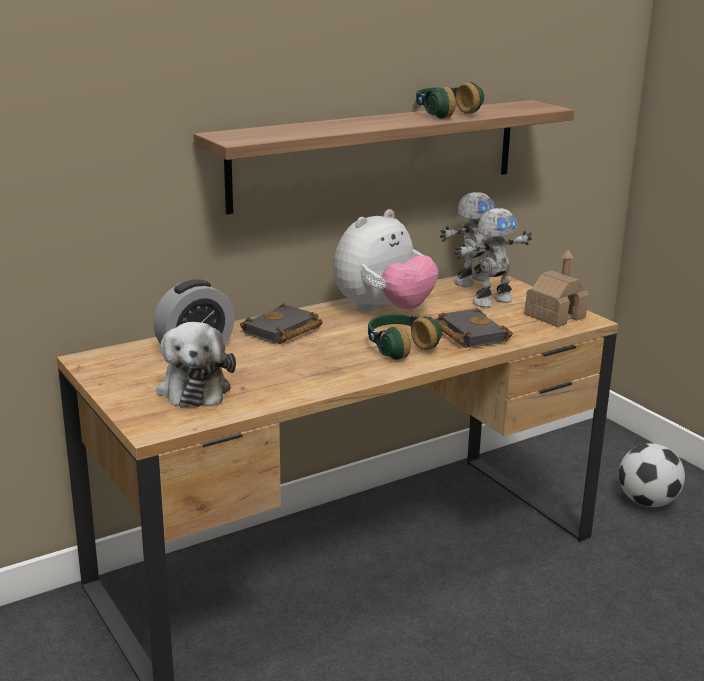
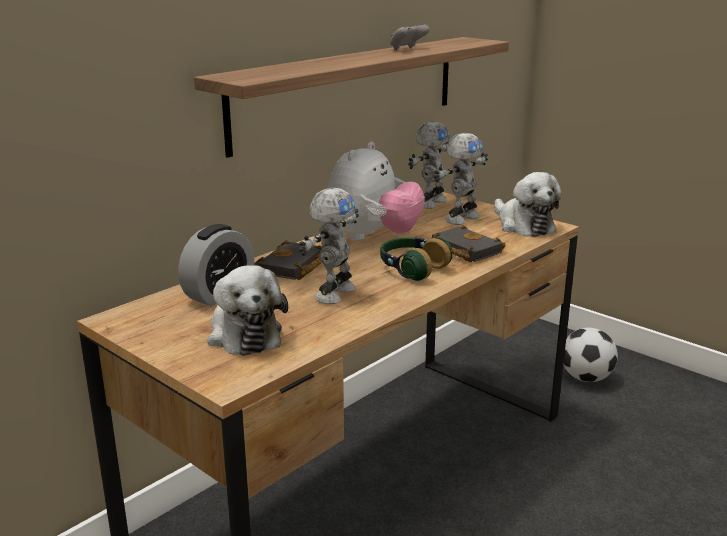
camera: 15 degrees left, 0 degrees up
headphones [416,82,484,118] -> grey game controller [390,25,430,50]
toy house [524,250,589,327] -> plush toy [494,172,562,237]
none -> toy robot [299,188,359,304]

